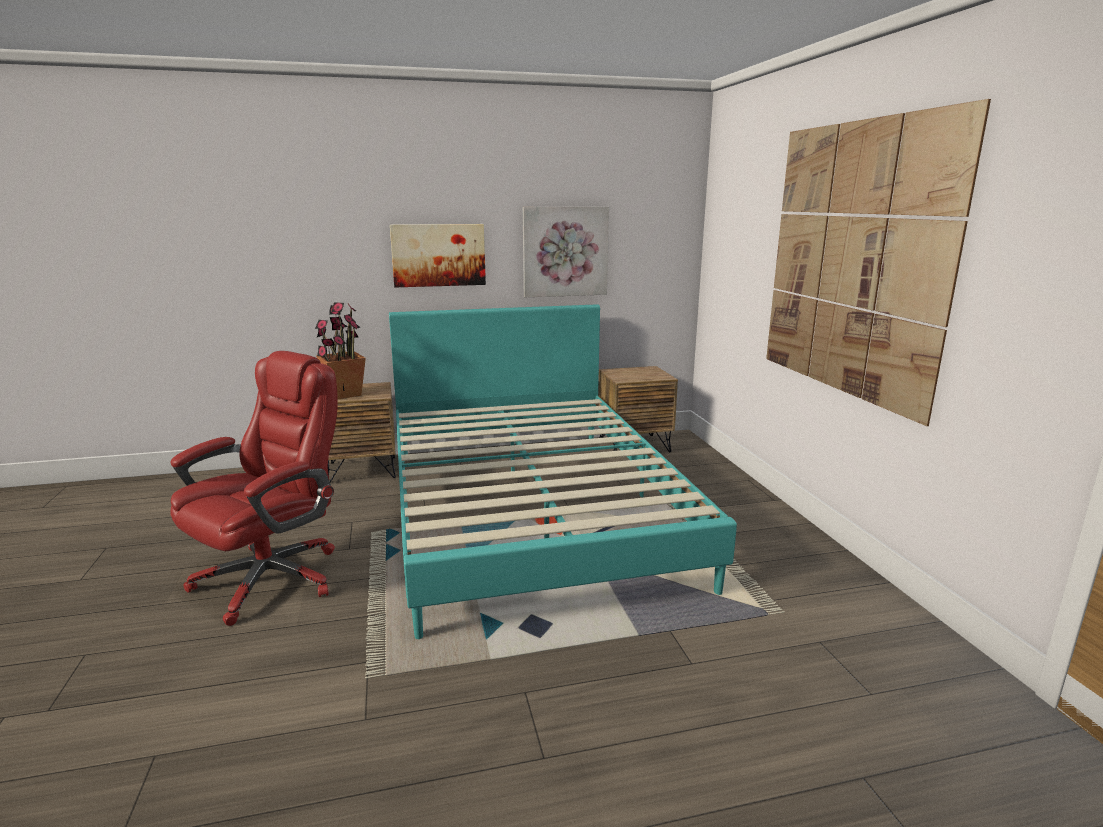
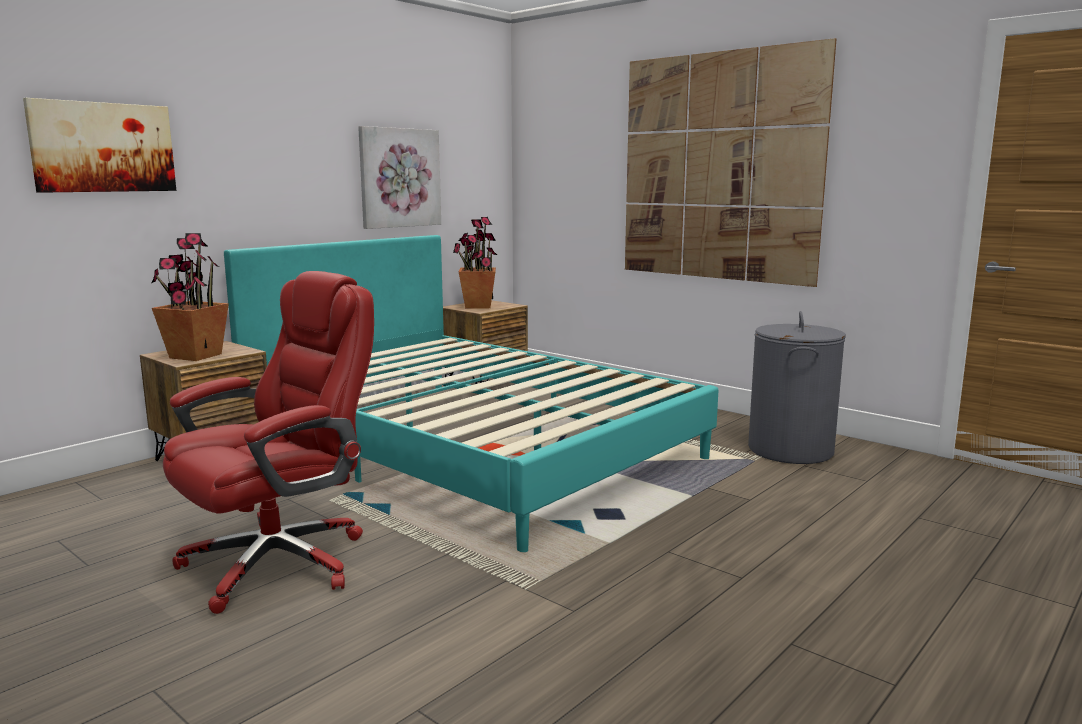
camera: 35 degrees left, 5 degrees down
red office chair [170,351,338,626] -> red office chair turned 45 degrees clockwise [163,271,374,614]
picture [390,224,486,288] -> picture moved to [23,98,176,193]
none -> potted plant [453,217,497,309]
none -> grey laundry basket [748,311,846,464]

